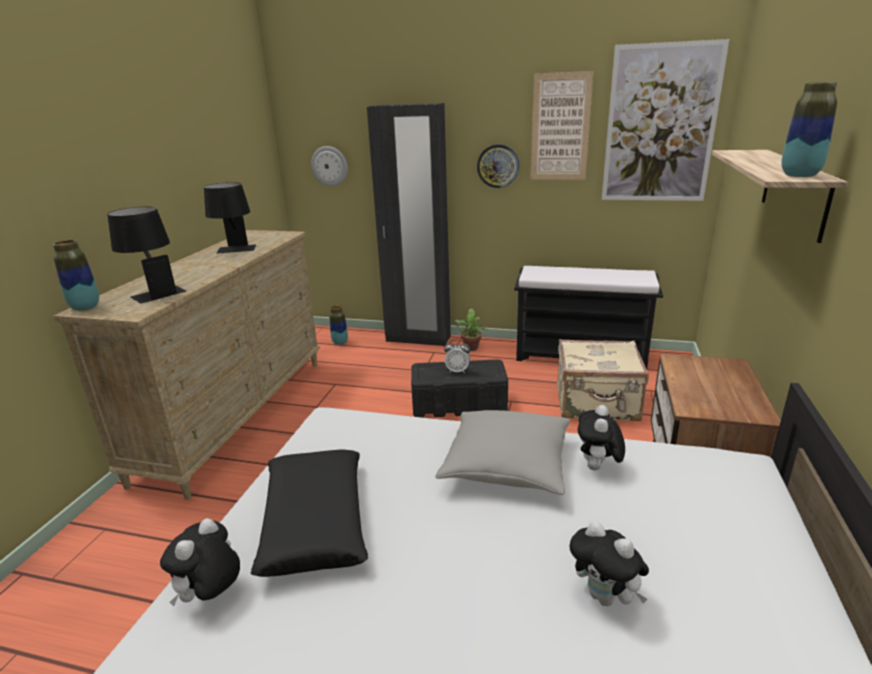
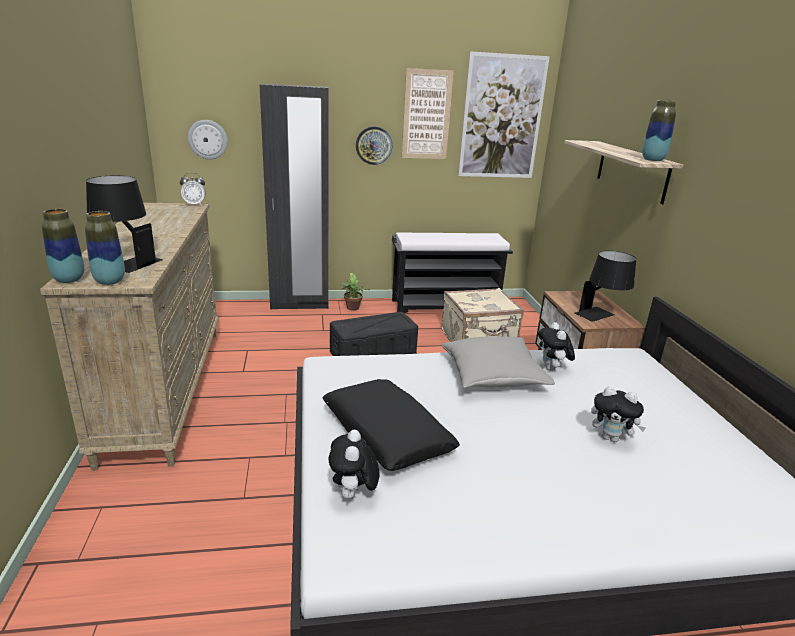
camera: 25 degrees left, 0 degrees up
black table lamp [204,182,256,254] -> black table lamp moved to [575,251,636,322]
vase [329,306,348,345] -> vase moved to [85,211,125,285]
alarm clock [444,339,470,373] -> alarm clock moved to [180,173,206,206]

